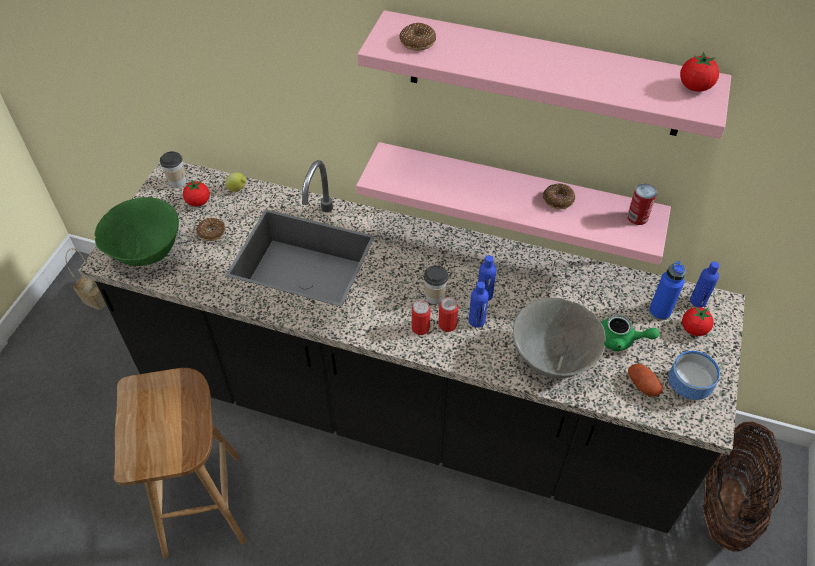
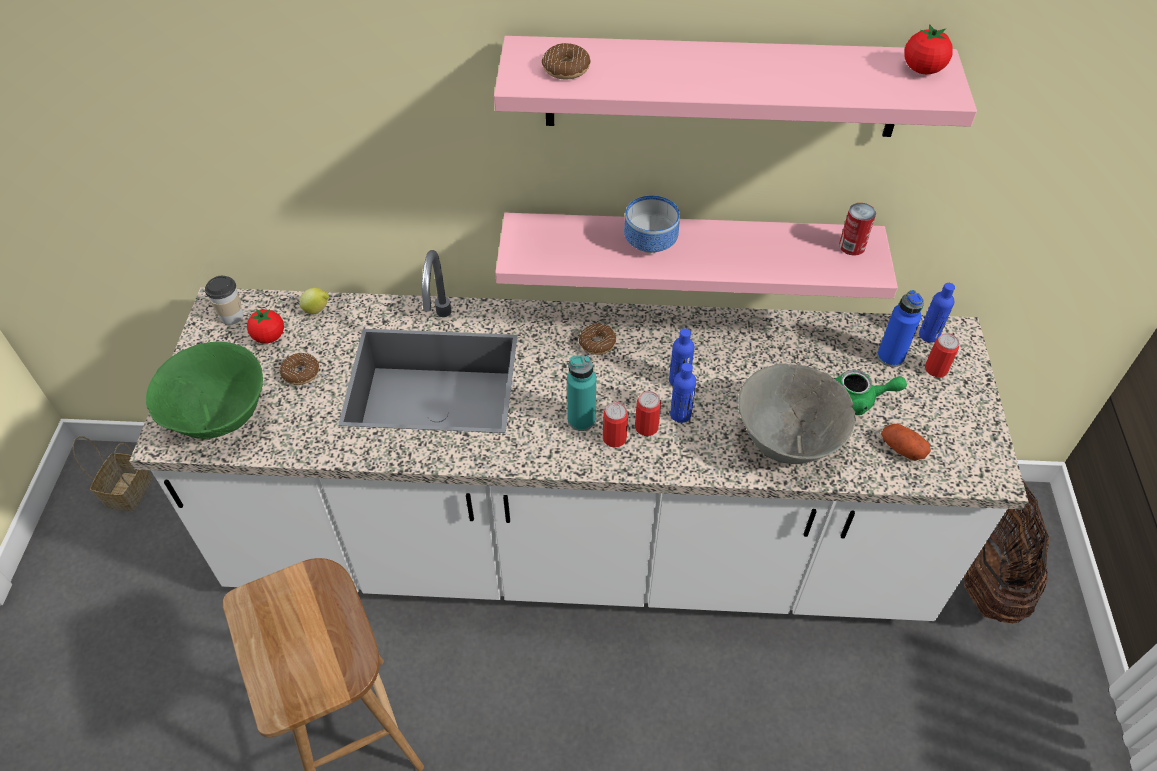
camera: 15 degrees left, 0 degrees up
black counter [78,160,745,533] -> white counter [129,250,1028,621]
cup [424,265,449,305] -> none
donut [543,183,575,209] -> donut moved to [579,323,616,355]
bowl [669,351,720,400] -> bowl moved to [624,195,680,253]
tomato [682,307,714,336] -> can [925,333,959,377]
none -> turquoise bottle [567,355,596,431]

